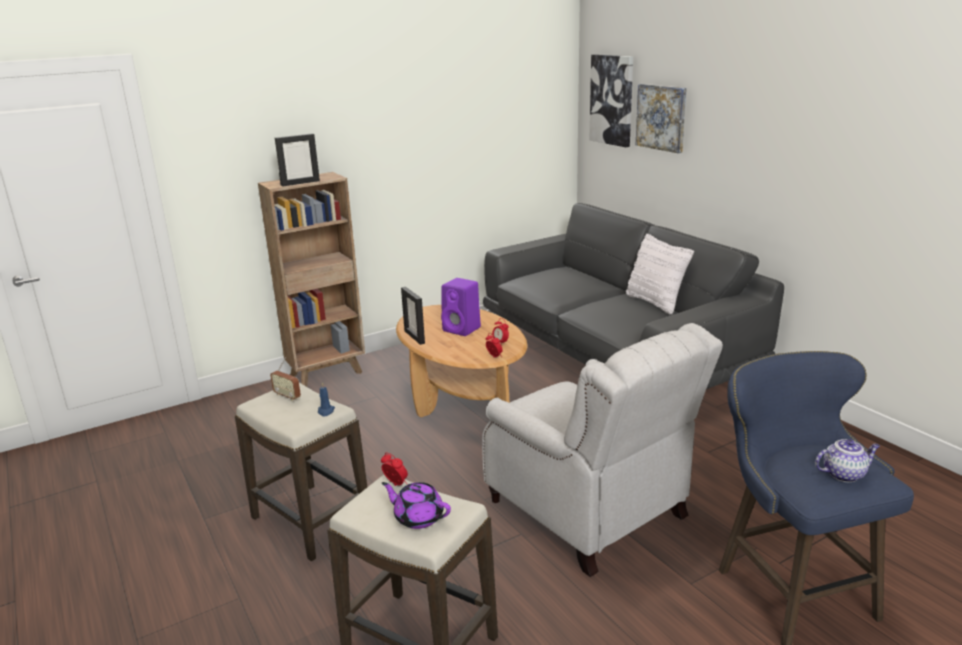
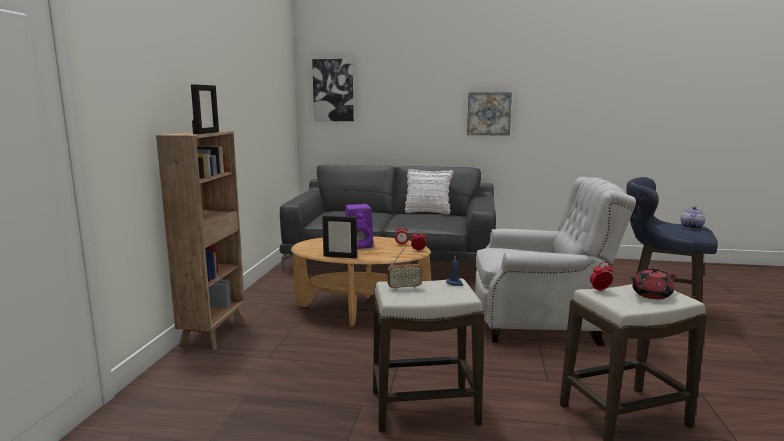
camera: 50 degrees left, 10 degrees down
purple teapot [382,482,451,529] -> red teapot [630,267,675,299]
picture [636,84,687,153] -> picture moved to [467,92,512,136]

